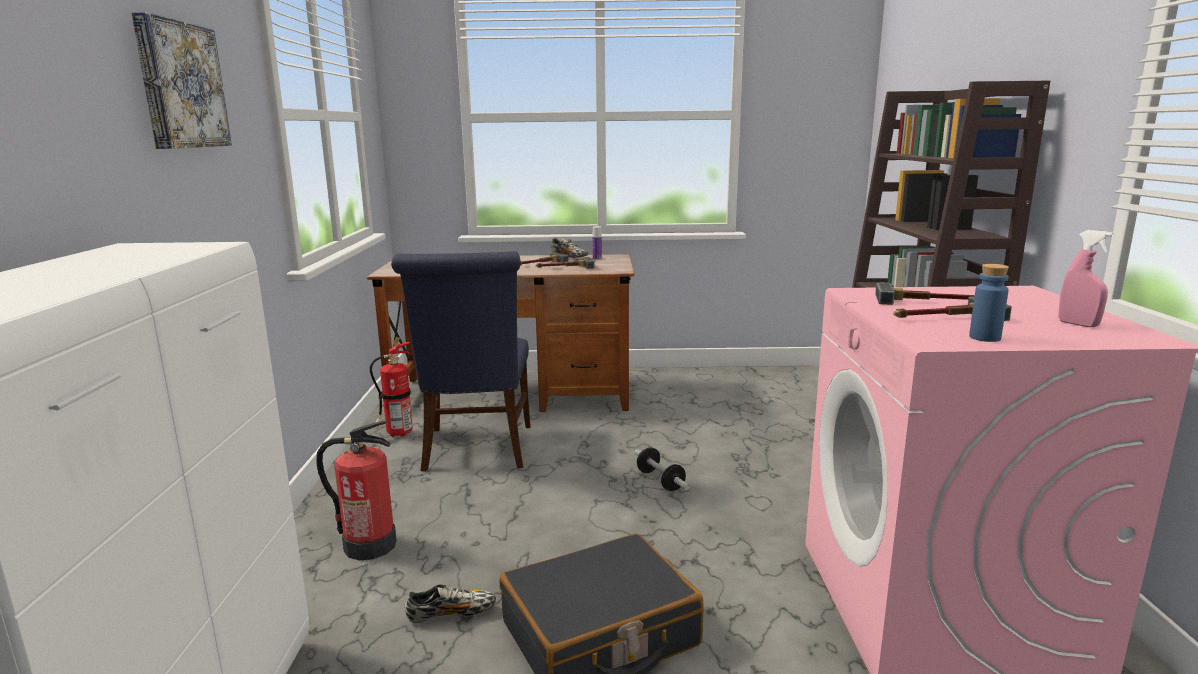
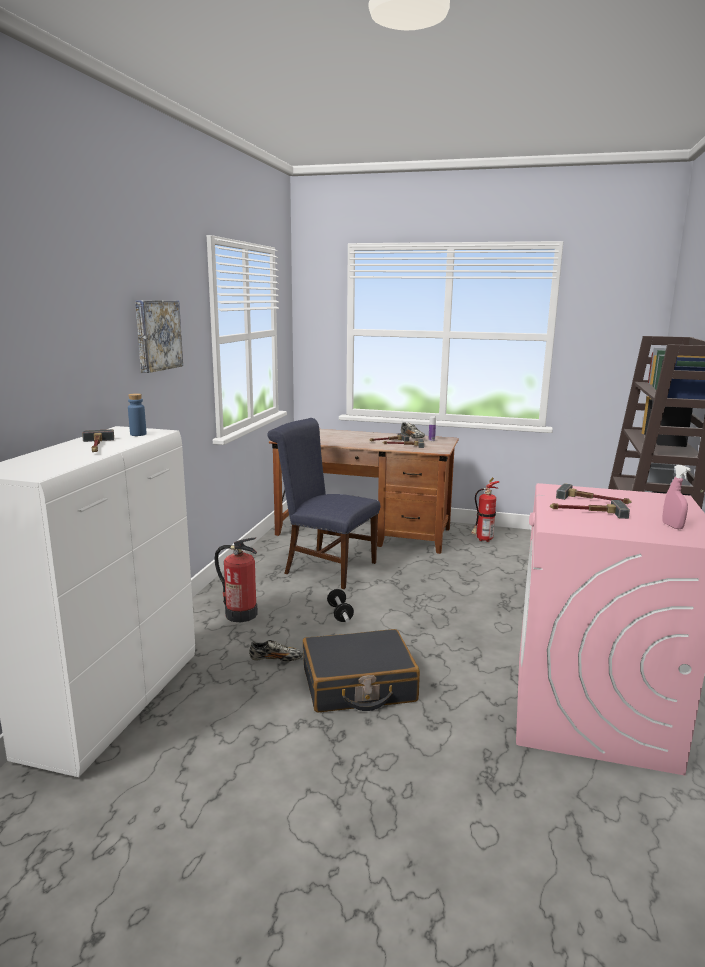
camera: 15 degrees right, 0 degrees up
fire extinguisher [370,337,413,437] -> fire extinguisher moved to [471,477,499,542]
blue chair [391,251,531,472] -> blue chair turned 105 degrees clockwise [267,418,380,589]
dumbbell [635,448,690,491] -> dumbbell moved to [327,589,354,623]
blue bottle [969,264,1009,342] -> blue bottle moved to [128,393,147,436]
none -> hammer [82,429,114,452]

